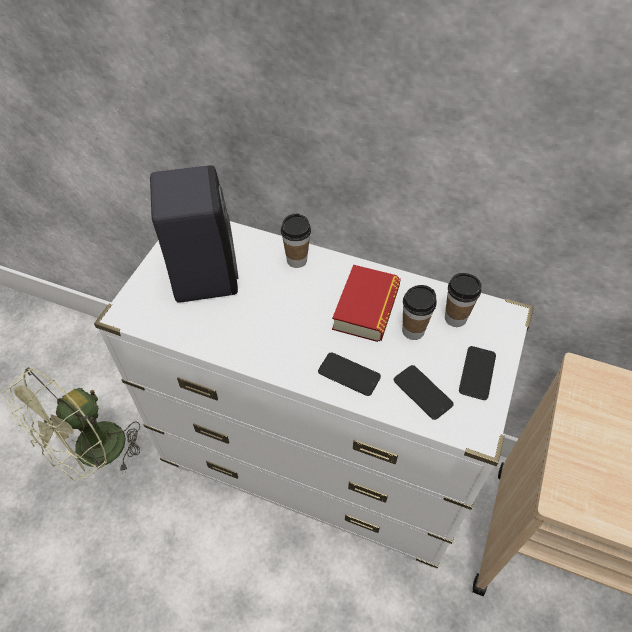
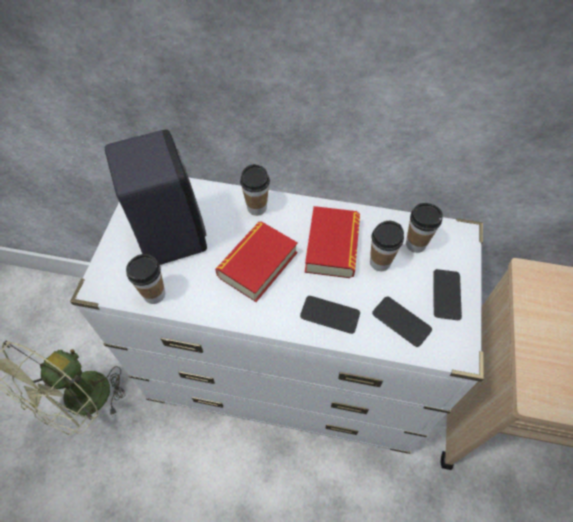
camera: 10 degrees left, 5 degrees up
none -> cup [126,254,165,304]
none -> book [215,221,298,302]

